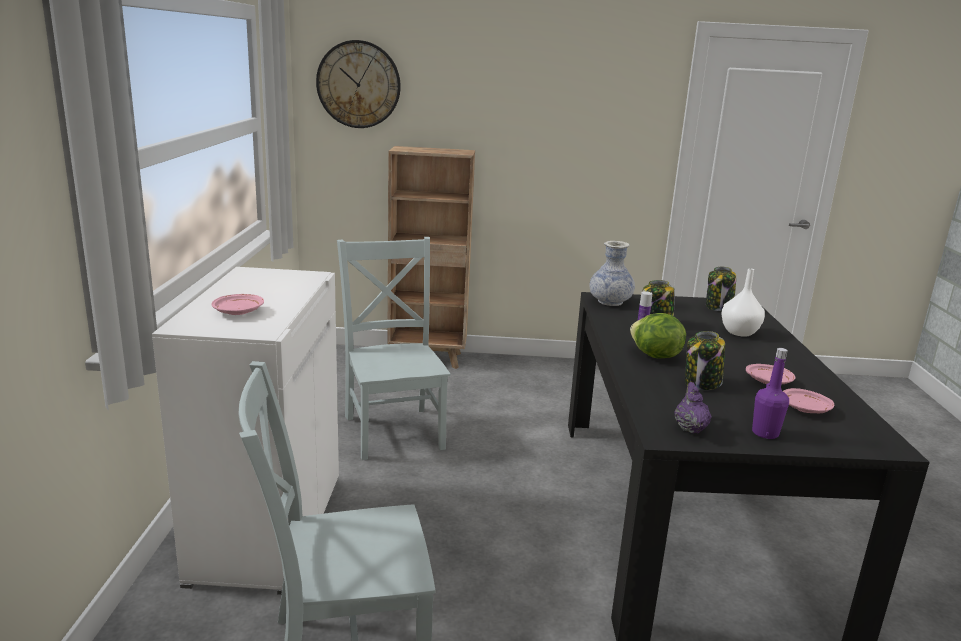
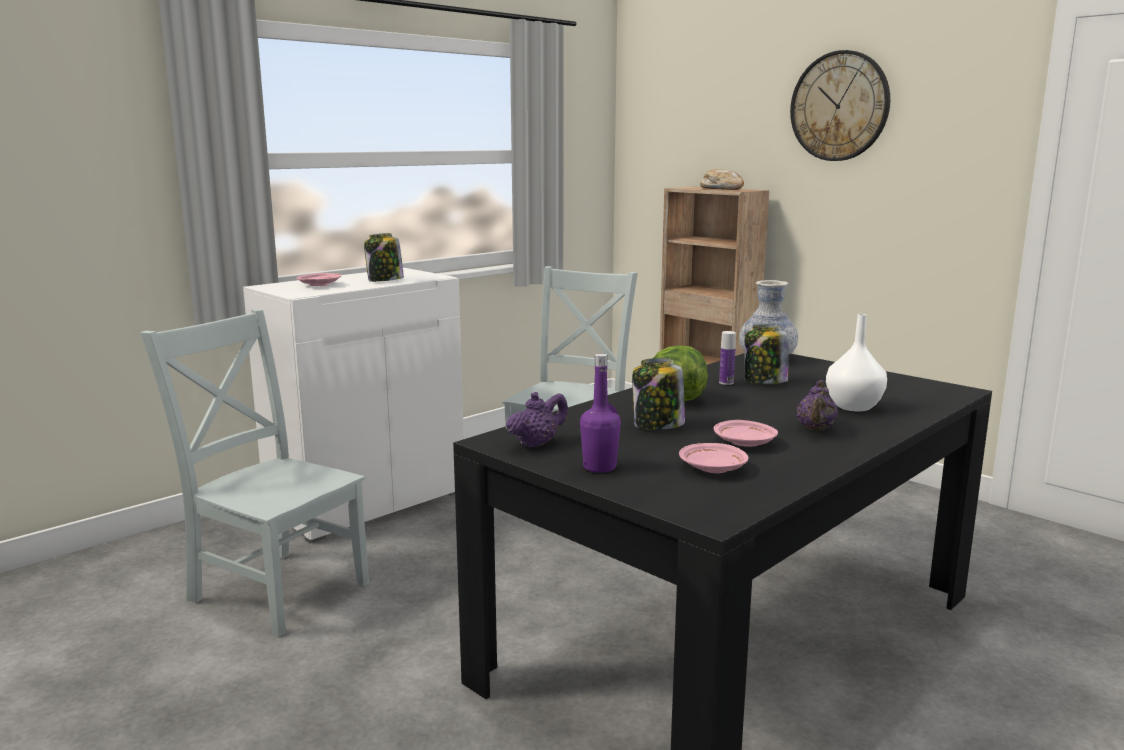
camera: 45 degrees right, 5 degrees down
wall clock [316,40,401,128] -> wall clock moved to [790,50,890,161]
jar [706,266,736,311] -> jar moved to [364,233,404,282]
none -> bread [700,169,744,190]
none -> purple teapot [797,380,838,431]

